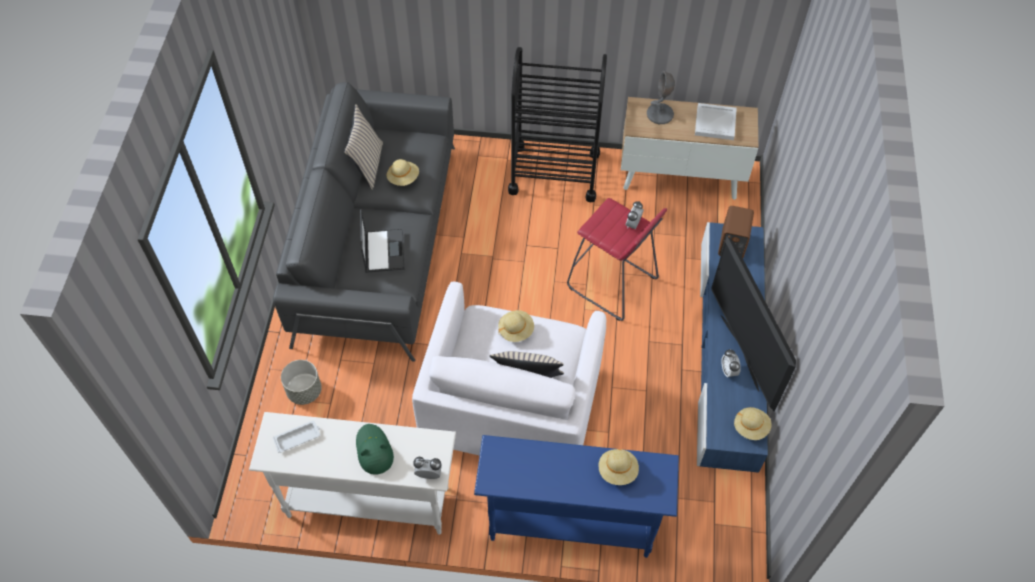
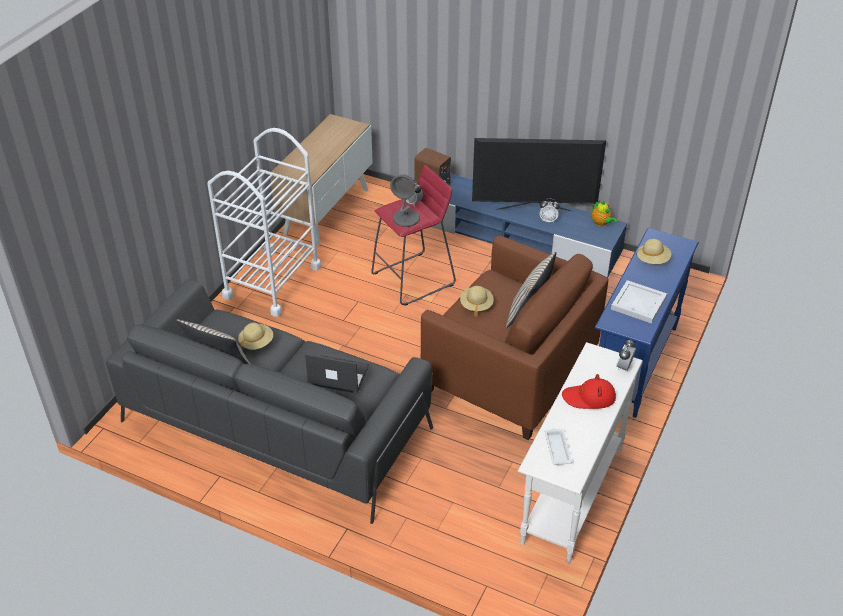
camera: 70 degrees left, 15 degrees down
grey planter [281,360,322,405] -> none
green hat [356,424,394,475] -> red hat [562,374,616,409]
white armchair [412,281,606,456] -> brown armchair [420,236,608,440]
black cart [508,47,607,202] -> white cart [207,128,321,317]
grey table lamp [647,71,675,124] -> grey table lamp moved to [390,174,420,227]
white tray [695,103,737,140] -> white tray moved to [611,280,667,324]
beige hat [734,407,772,440] -> teapot [592,201,617,226]

